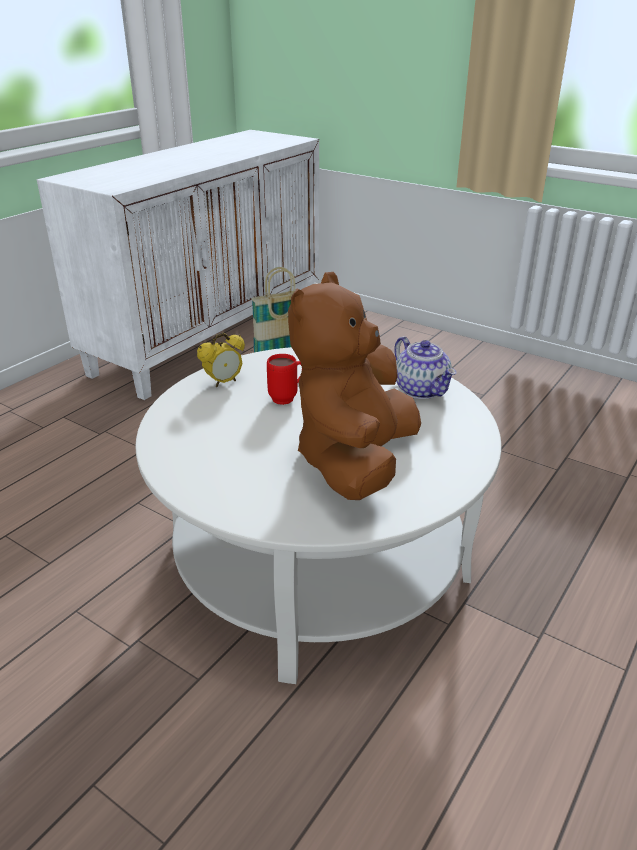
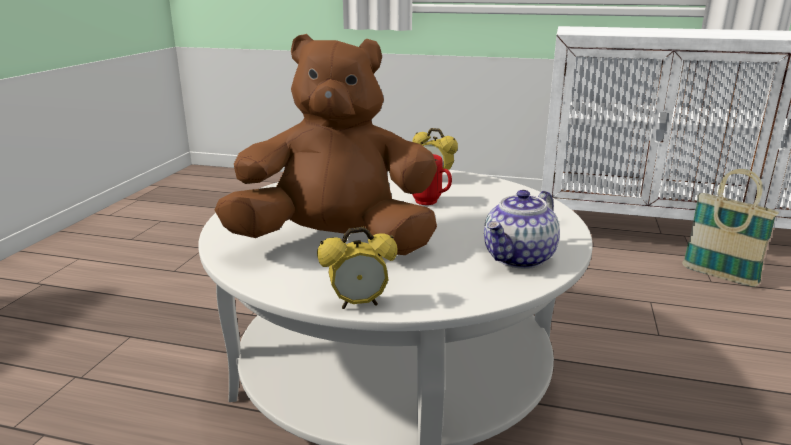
camera: 70 degrees right, 10 degrees down
none -> alarm clock [317,227,398,309]

